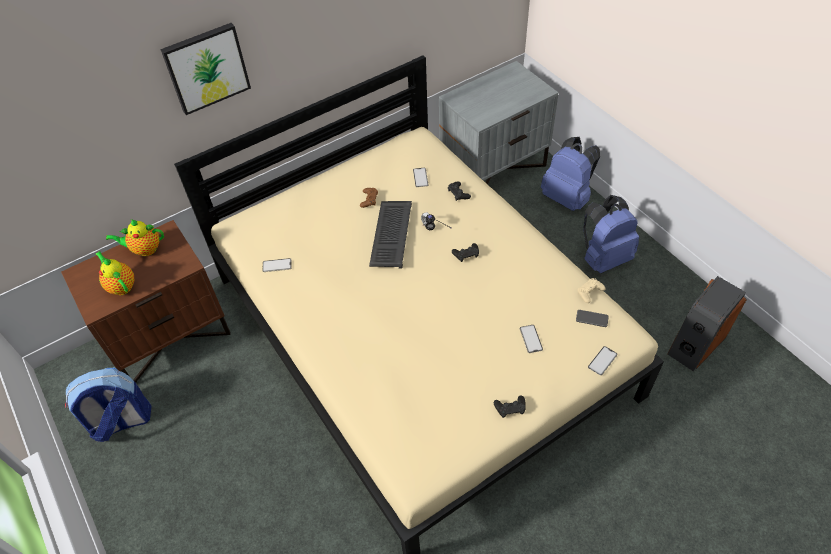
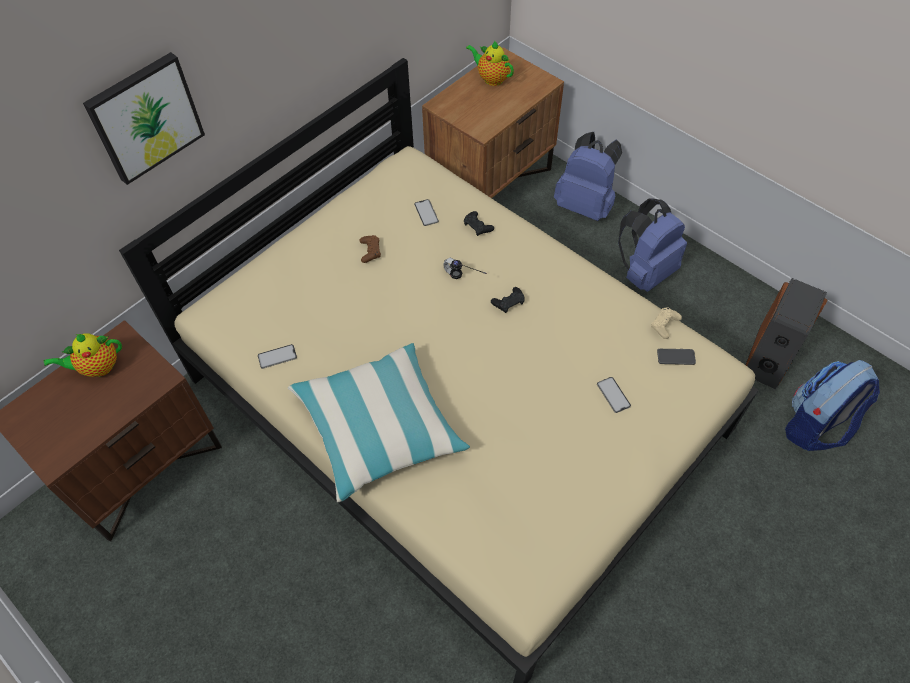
camera: 15 degrees left, 5 degrees up
backpack [65,368,152,442] -> backpack moved to [785,360,880,451]
teapot [96,251,134,295] -> teapot moved to [466,41,514,86]
keyboard [369,201,412,268] -> none
grey nightstand [439,61,559,184] -> brown nightstand [422,48,564,198]
black game controller [494,395,526,418] -> none
phone [588,346,618,376] -> none
none -> pillow [288,343,470,502]

